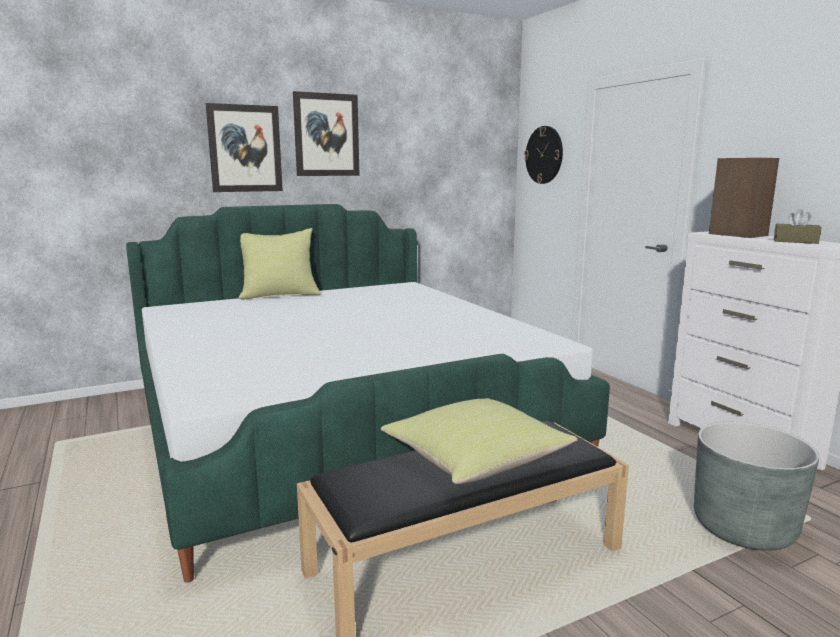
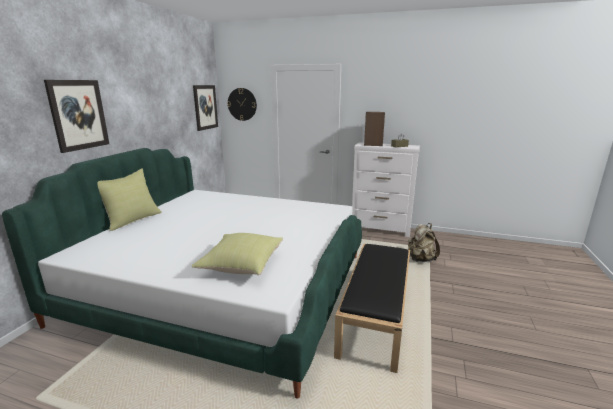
camera: 45 degrees left, 5 degrees up
picture [293,91,360,176] -> picture moved to [193,85,218,131]
yellow pillow [381,398,578,484] -> yellow pillow moved to [192,233,283,275]
grey planter [694,422,819,551] -> beige backpack [408,223,440,262]

